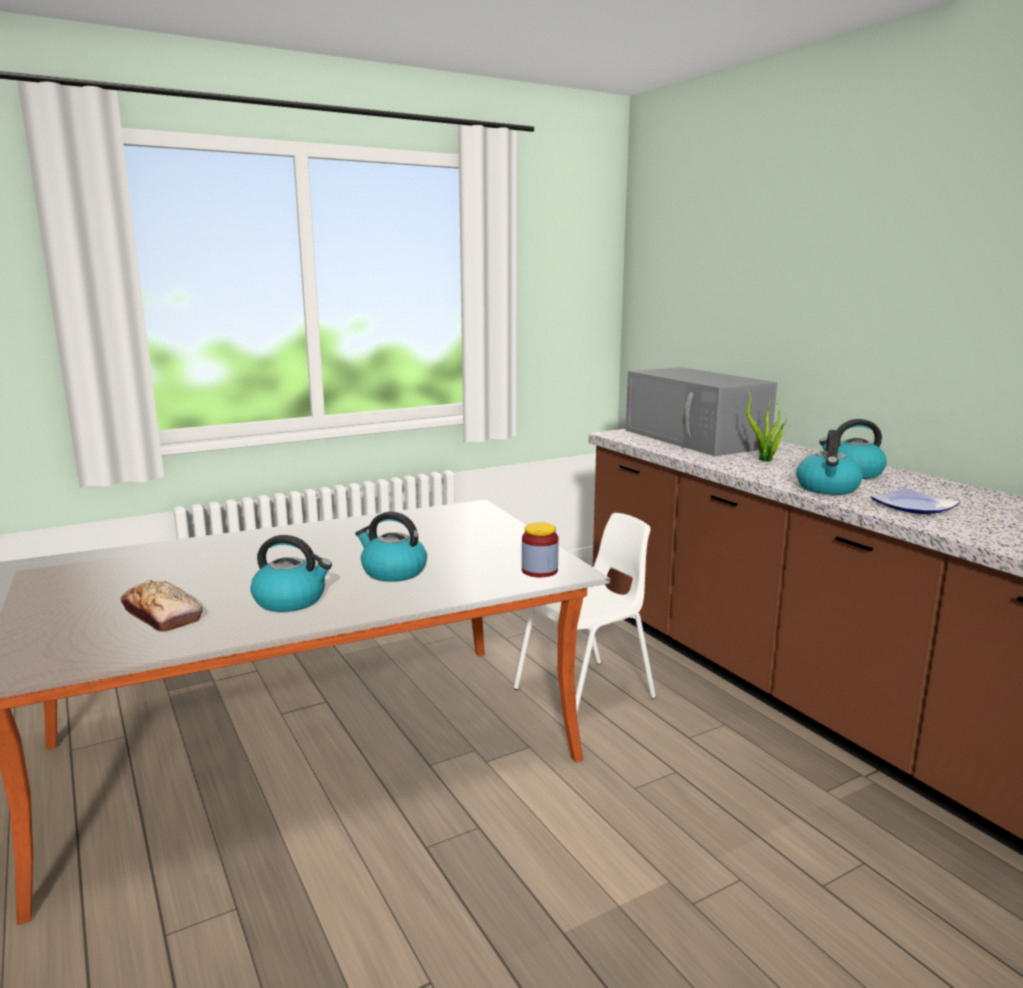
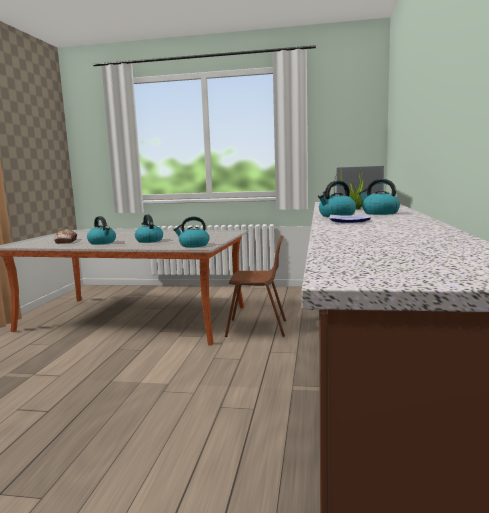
camera: 40 degrees right, 5 degrees down
white chair [514,513,656,712] -> brown chair [225,235,286,337]
jar [522,522,559,577] -> kettle [174,216,209,248]

